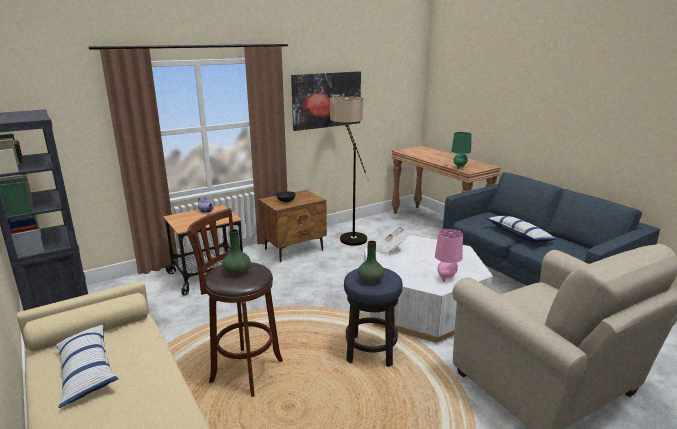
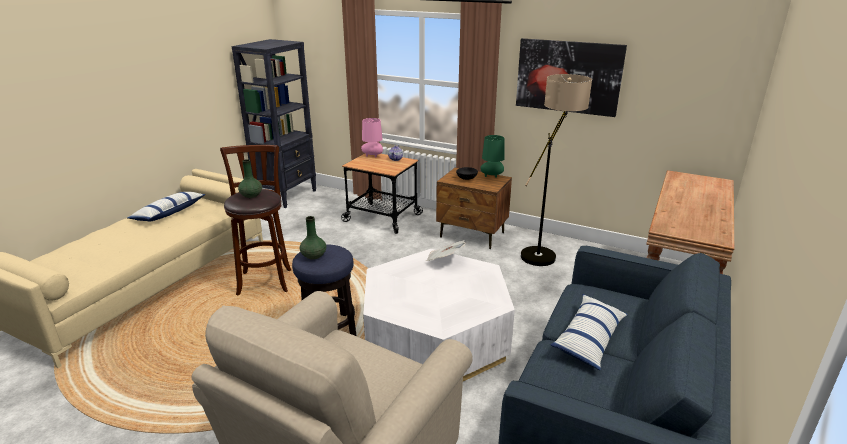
camera: 60 degrees right, 5 degrees up
pink table lamp [435,229,463,282] -> pink table lamp moved to [361,118,383,158]
green table lamp [451,132,472,169] -> green table lamp moved to [480,135,505,178]

